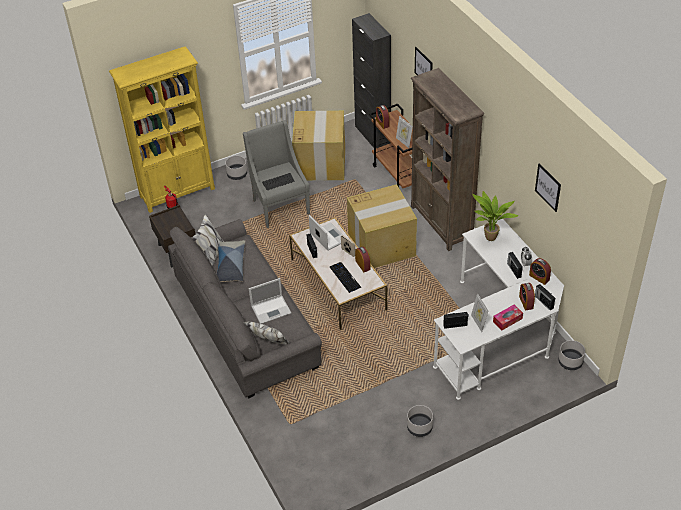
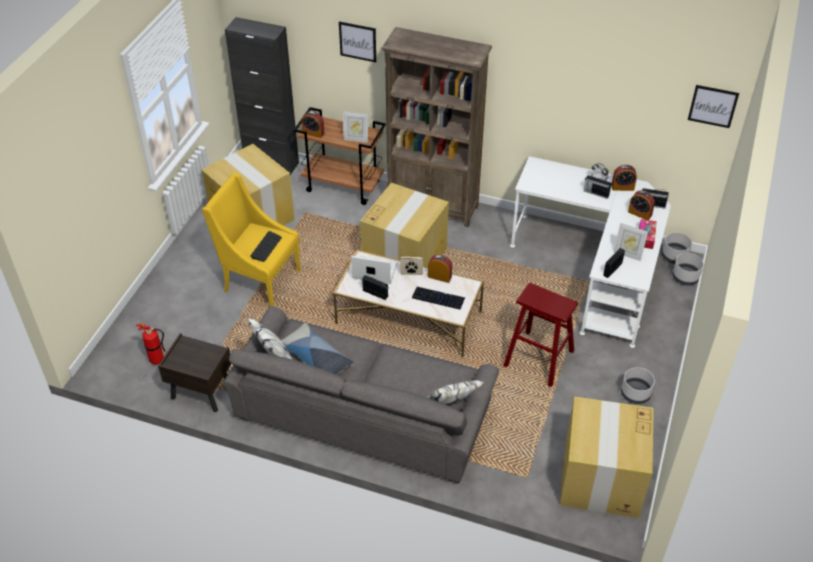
camera: 45 degrees left, 0 degrees up
yellow bookcase [109,46,215,213] -> none
grey planter [225,156,247,180] -> grey planter moved to [673,253,704,286]
grey armchair [243,120,310,228] -> yellow armchair [202,173,301,306]
laptop [249,278,291,324] -> none
potted plant [472,191,519,241] -> none
picture [535,163,561,212] -> picture moved to [688,85,739,128]
none -> red stool [503,283,578,387]
none -> cardboard box [560,396,654,518]

